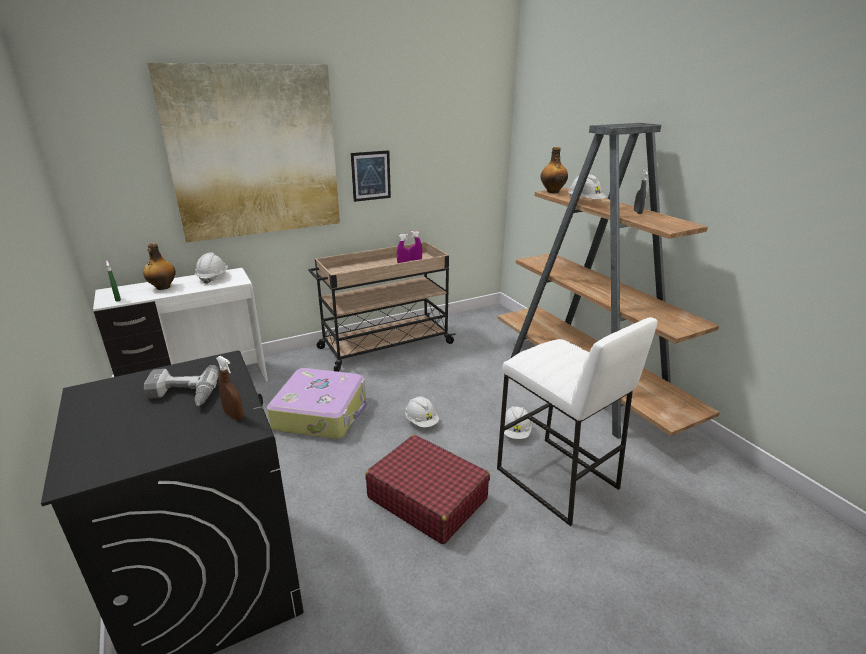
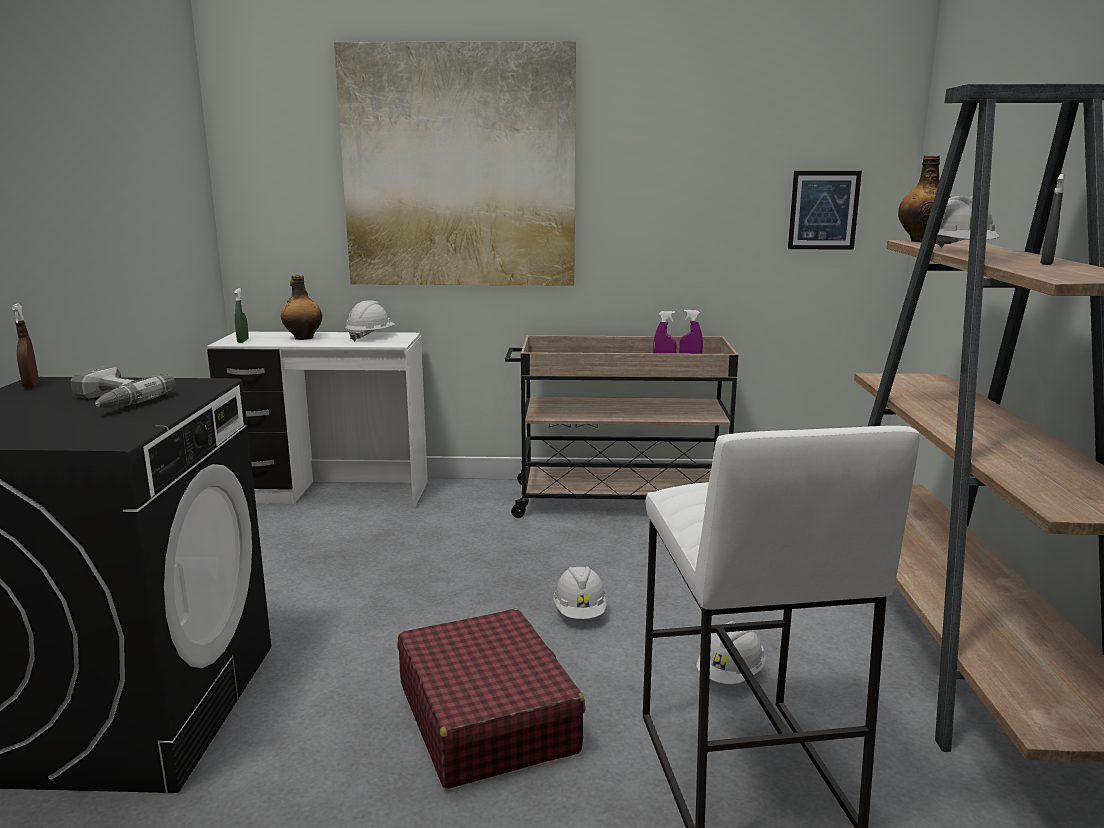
camera: 30 degrees right, 10 degrees down
brown spray bottle [216,356,243,420] -> brown spray bottle moved to [12,303,39,388]
suitcase [267,368,367,439] -> none
picture [351,150,391,202] -> picture moved to [788,171,862,249]

